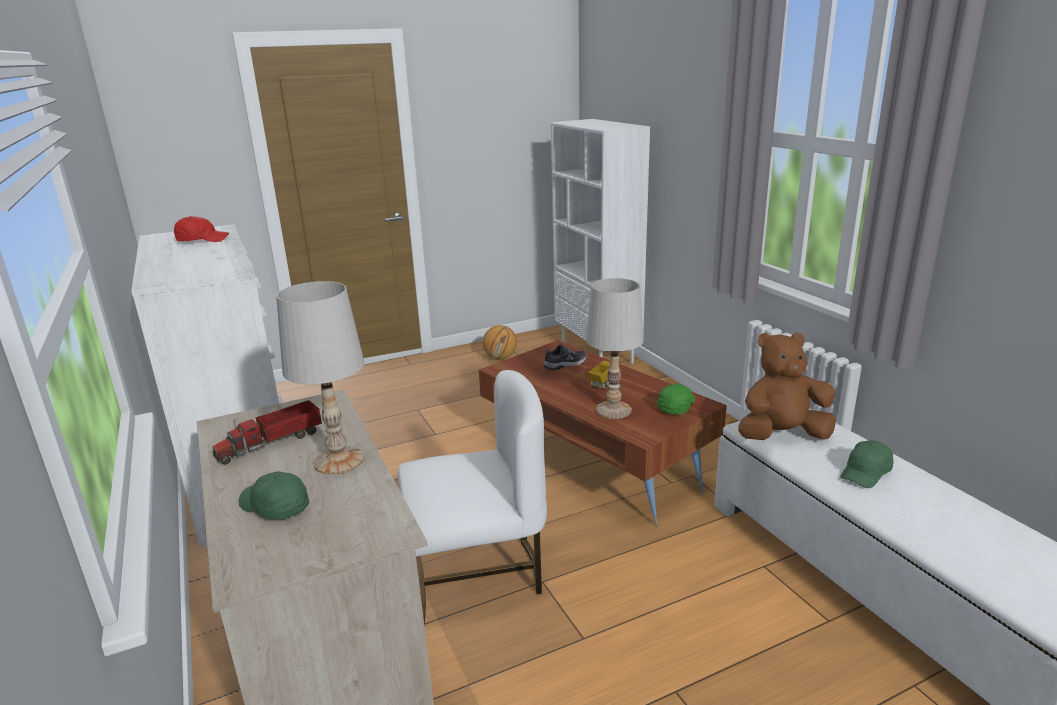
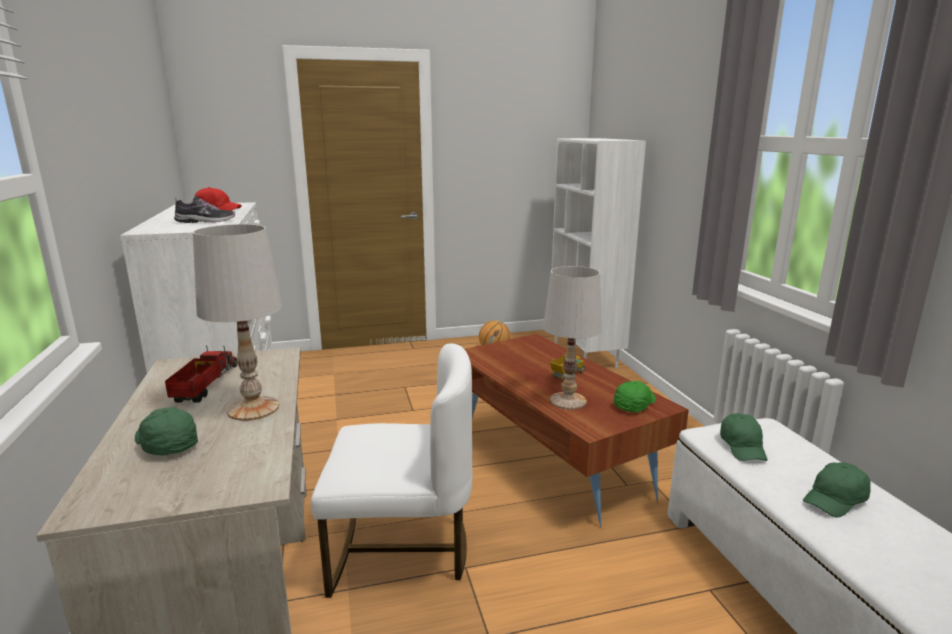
camera: 10 degrees right, 5 degrees down
toy truck [212,400,322,465] -> toy truck turned 120 degrees clockwise [165,346,237,403]
shoe [544,344,587,370] -> shoe moved to [174,196,235,223]
brown plush toy [738,332,836,440] -> green cap [720,413,768,461]

